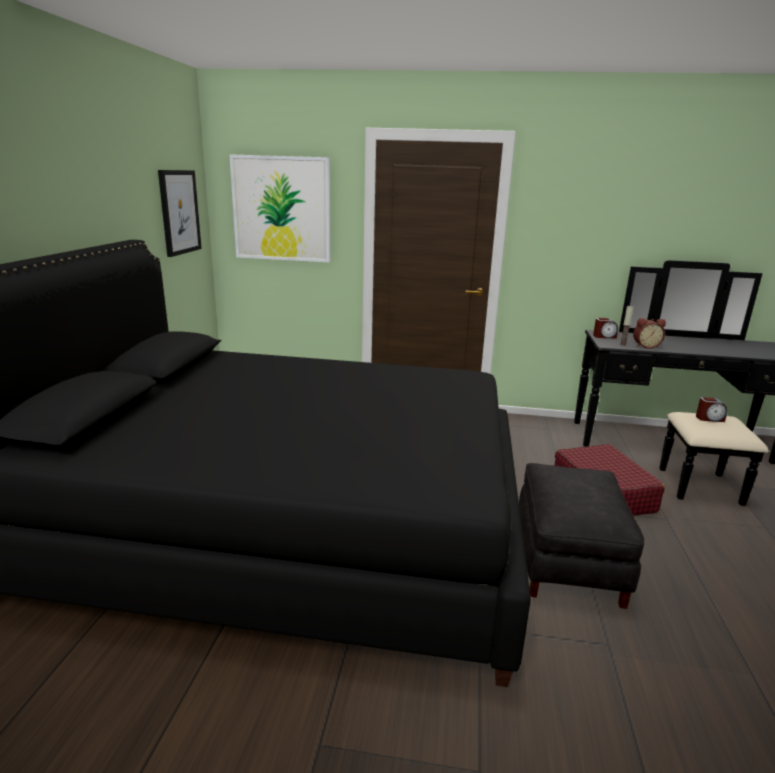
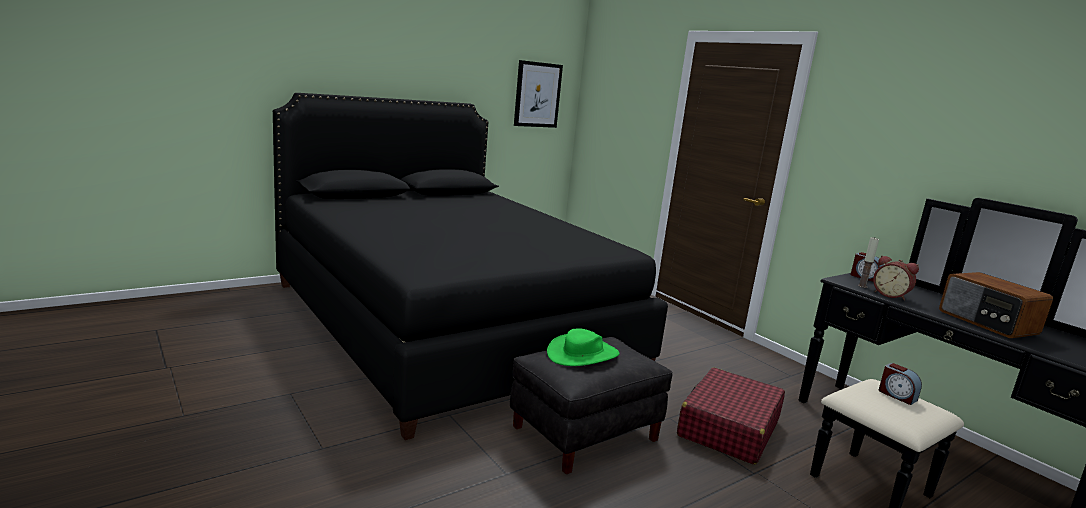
camera: 45 degrees right, 5 degrees down
picture [229,154,330,263] -> none
none -> green hat [547,328,620,366]
none -> radio [939,272,1053,338]

